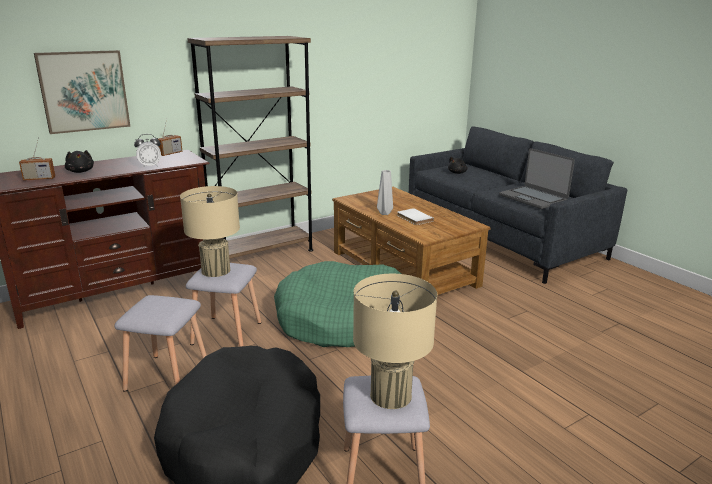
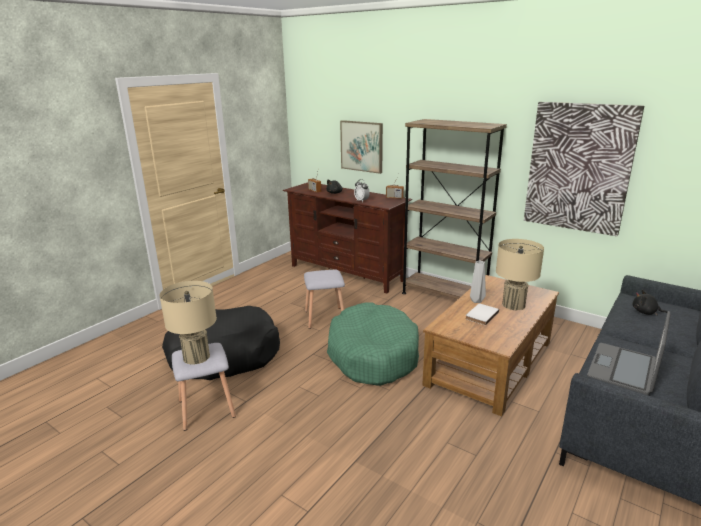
camera: 70 degrees right, 0 degrees up
grey stool [114,295,207,392] -> none
beige table lamp [180,186,240,277] -> beige table lamp moved to [496,239,544,310]
none -> picture [524,102,644,236]

